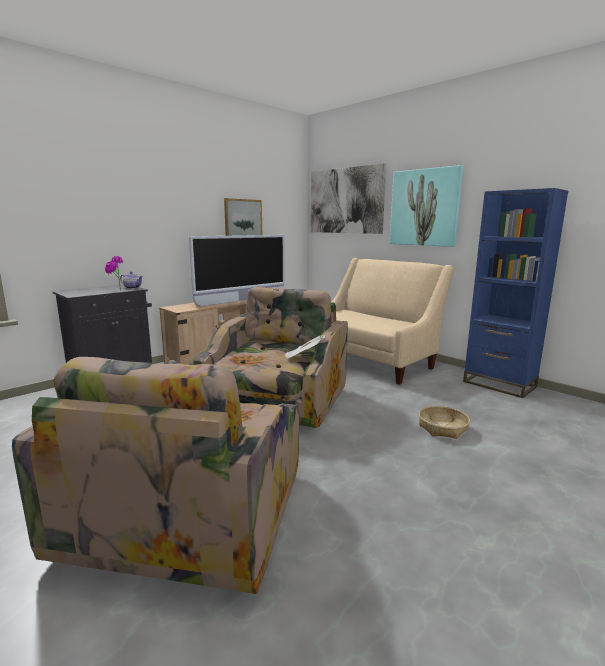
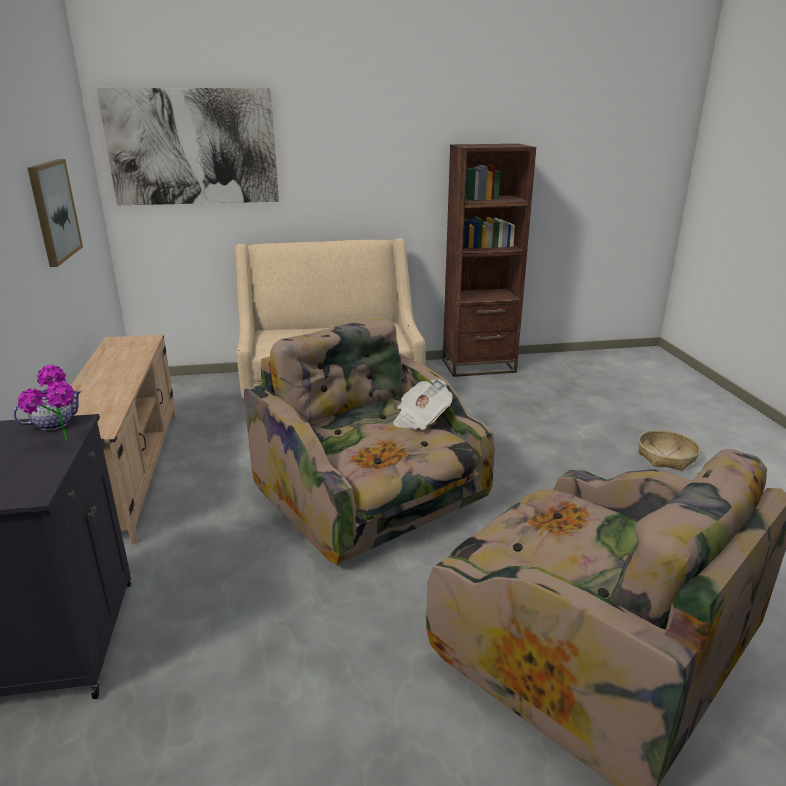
camera: 55 degrees left, 10 degrees up
television [189,235,285,306] -> none
picture [390,165,463,247] -> none
basket [419,406,470,439] -> basket moved to [638,430,700,471]
blue bookcase [463,188,568,398] -> brown bookcase [442,144,536,377]

